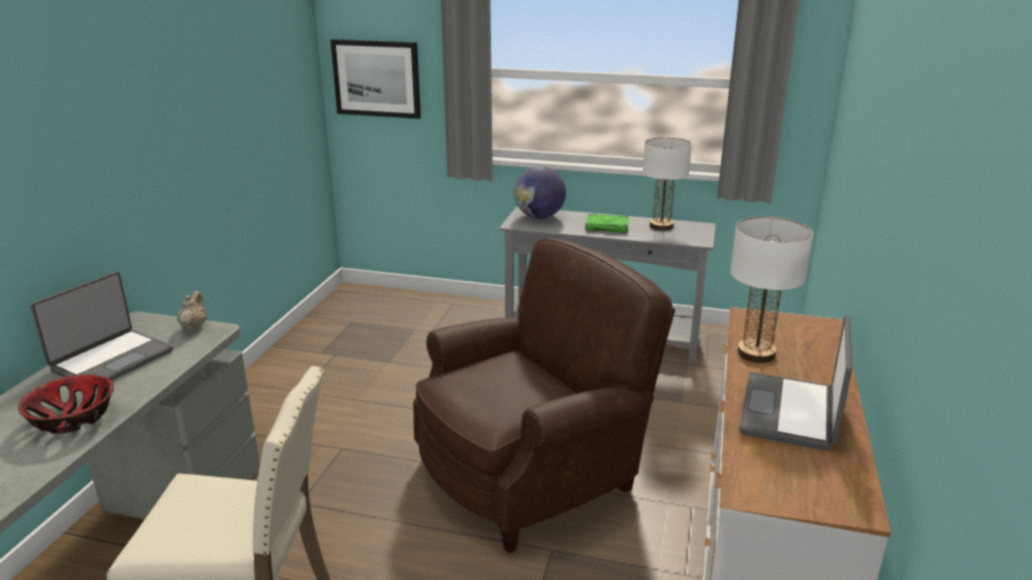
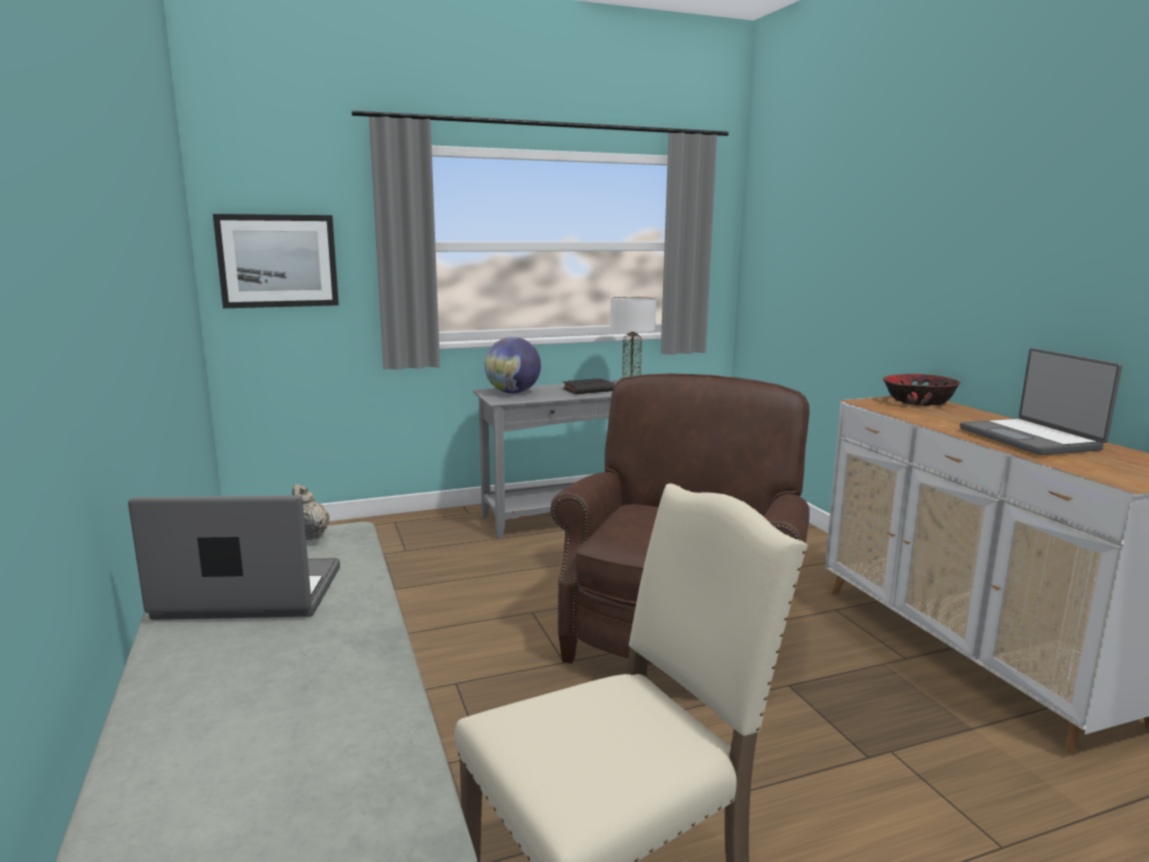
camera: 35 degrees left, 10 degrees down
bowl [18,375,114,434] -> bowl moved to [883,374,960,406]
laptop [31,272,173,388] -> laptop turned 90 degrees counterclockwise [128,495,340,620]
green book [585,214,629,233] -> black book [563,378,615,394]
table lamp [730,217,813,363] -> none

